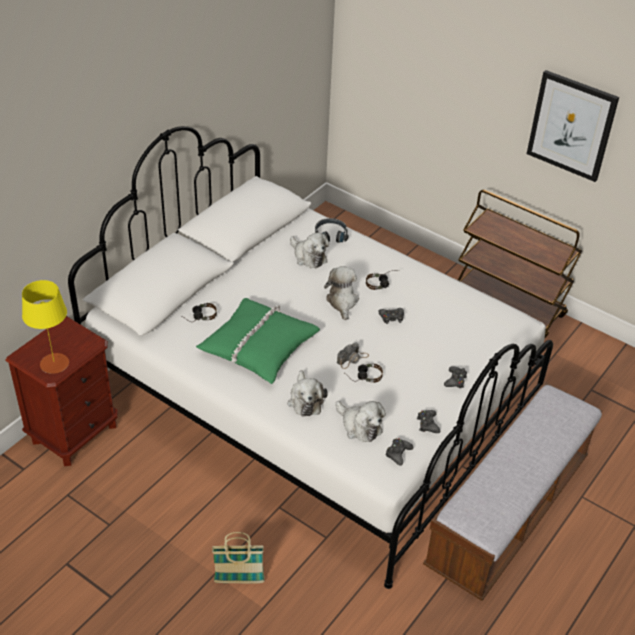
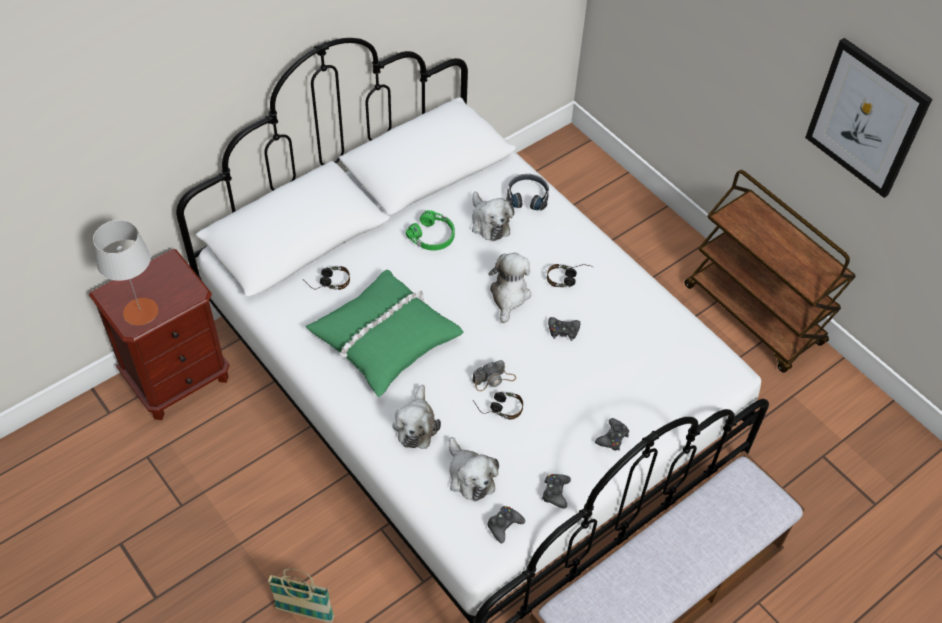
camera: 15 degrees right, 10 degrees up
yellow table lamp [22,280,69,374] -> grey table lamp [93,220,158,325]
none -> green headphones [406,210,455,251]

